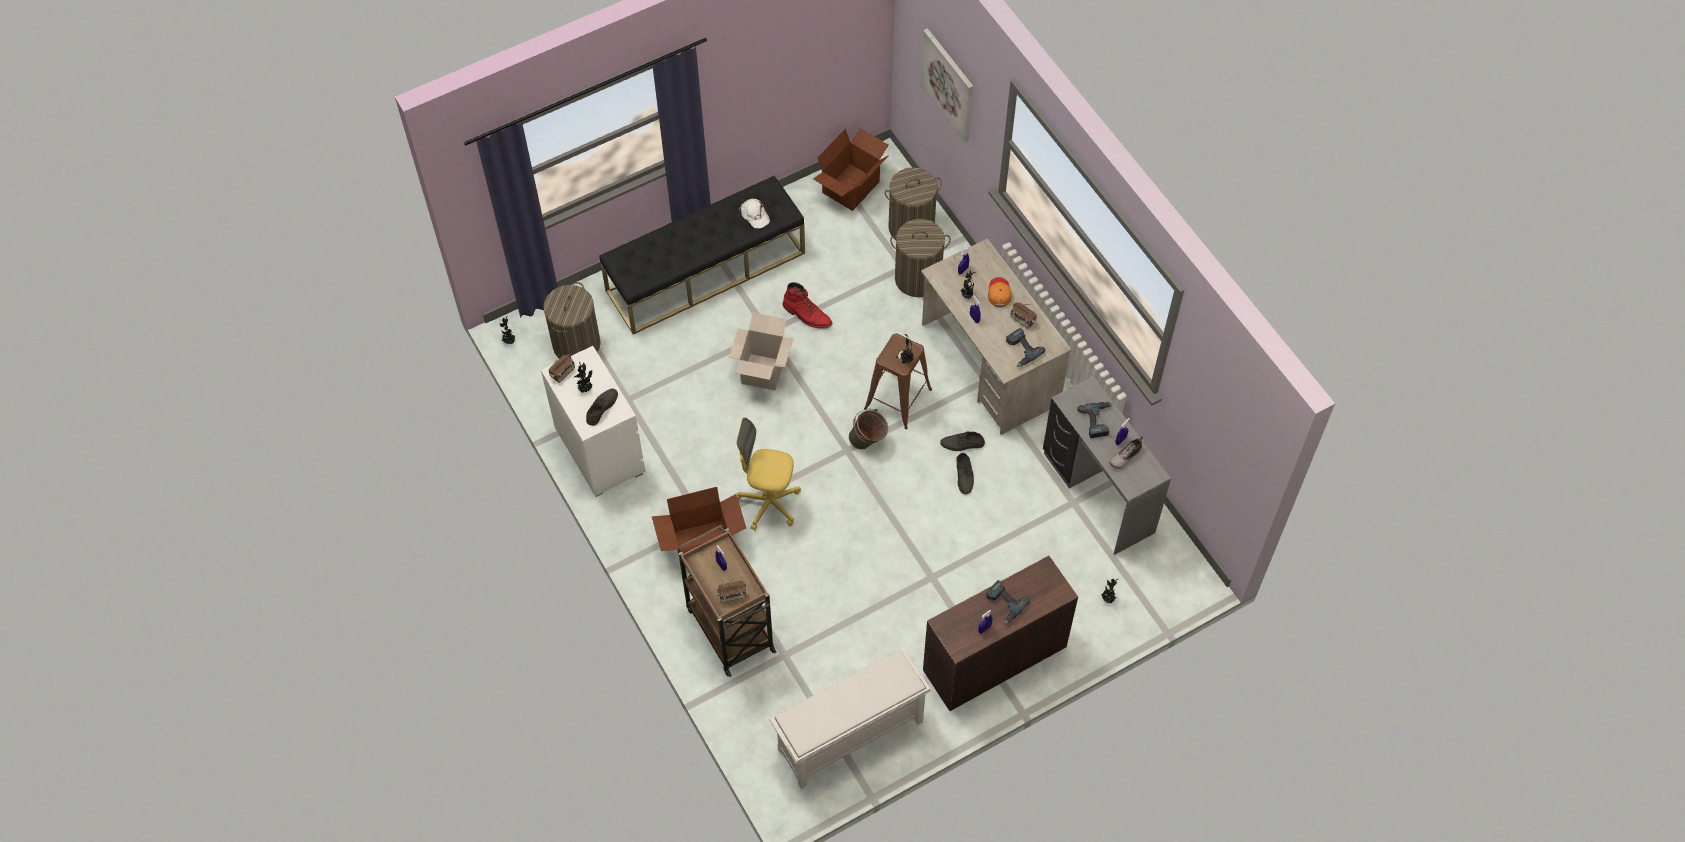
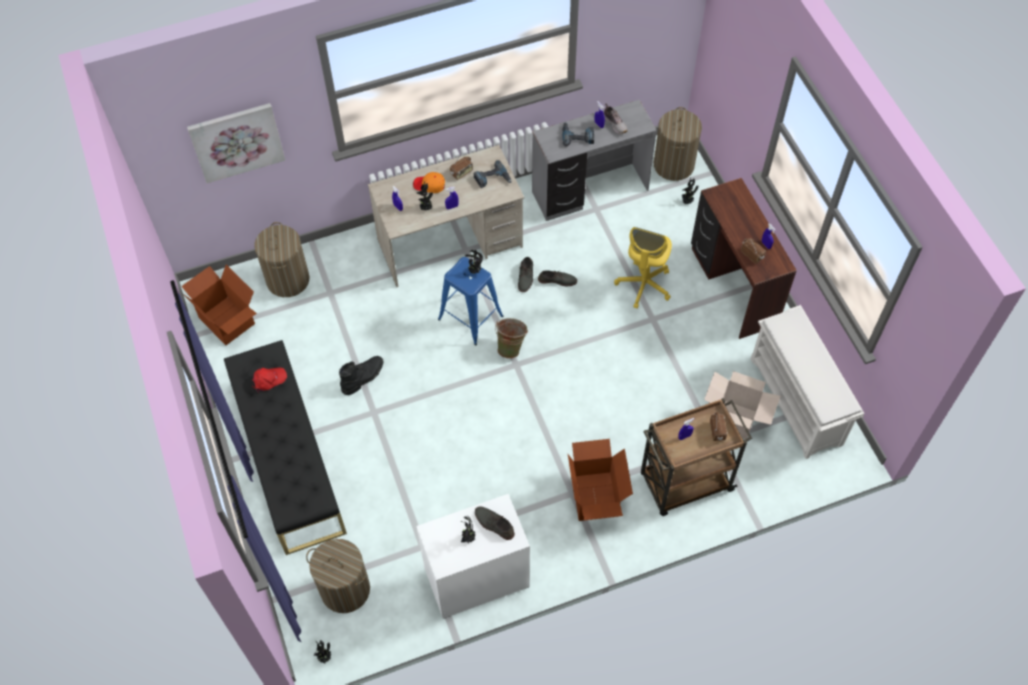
camera: 80 degrees left, 0 degrees up
radio [549,352,575,383] -> radio moved to [741,238,766,264]
cardboard box [729,313,793,390] -> cardboard box moved to [704,371,781,439]
yellow office chair [736,417,801,531] -> yellow office chair moved to [614,227,672,309]
white cap [739,199,770,229] -> red cap [252,368,287,393]
red boot [783,282,832,329] -> black boot [339,356,384,395]
brown stool [864,334,932,429] -> blue stool [438,257,503,345]
laundry basket [890,219,951,297] -> laundry basket moved to [654,107,702,181]
power drill [985,580,1030,625] -> none

